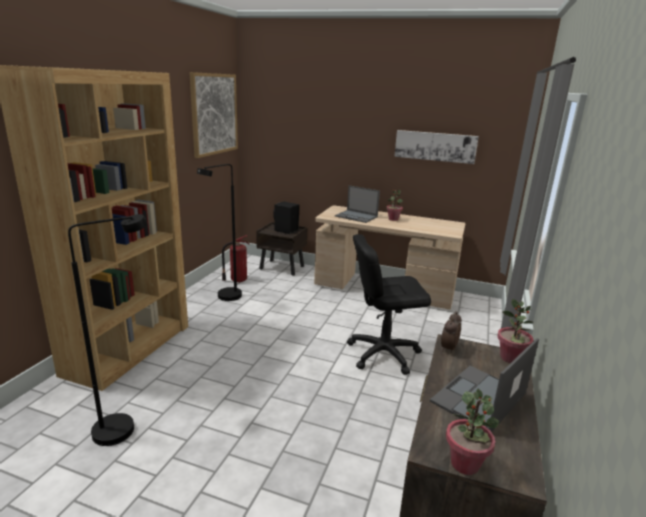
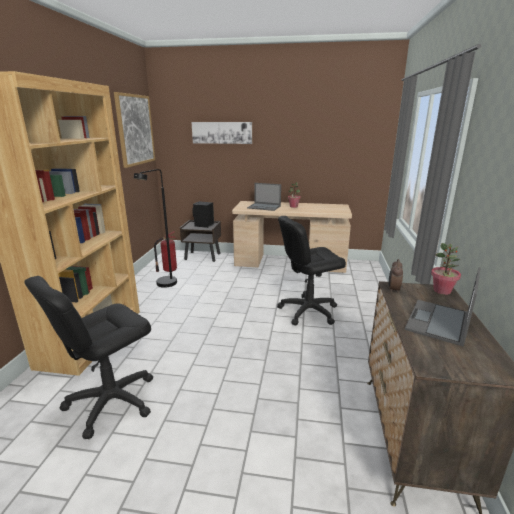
camera: 10 degrees left, 0 degrees up
black floor lamp [68,214,147,446] -> black office chair [24,276,153,439]
picture [394,130,479,164] -> picture moved to [191,122,252,144]
potted plant [446,388,499,475] -> none

